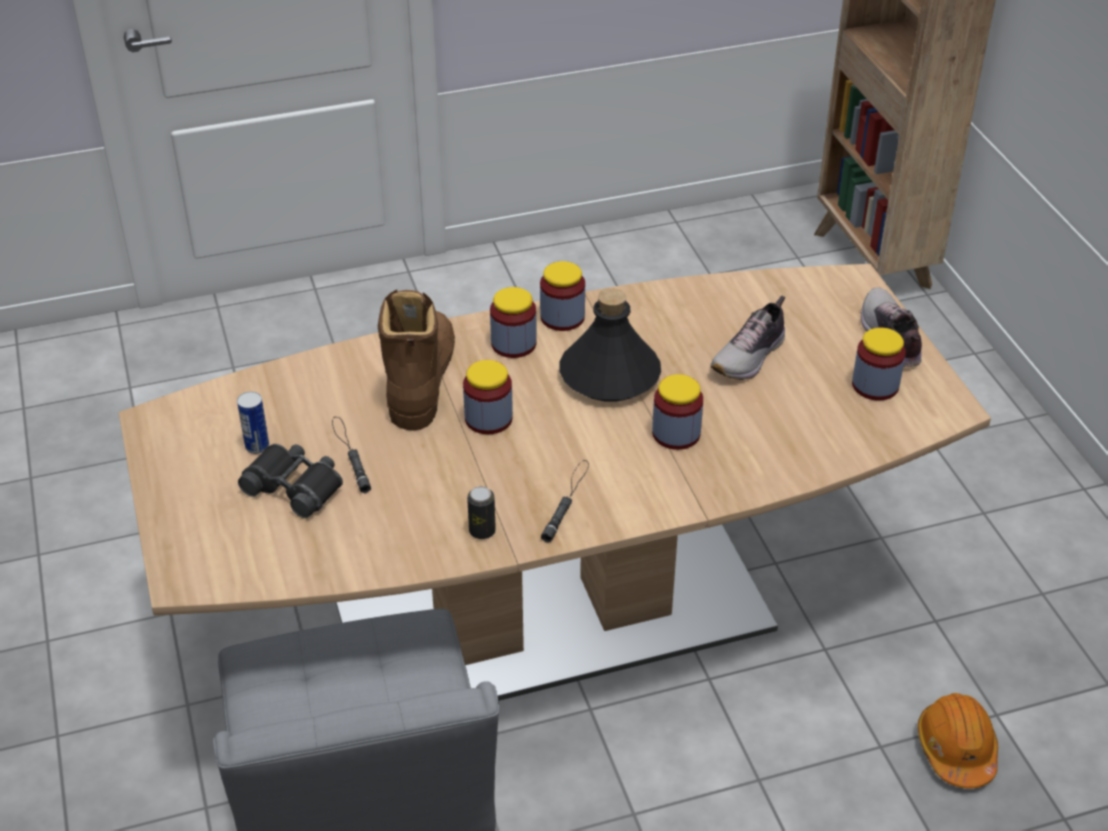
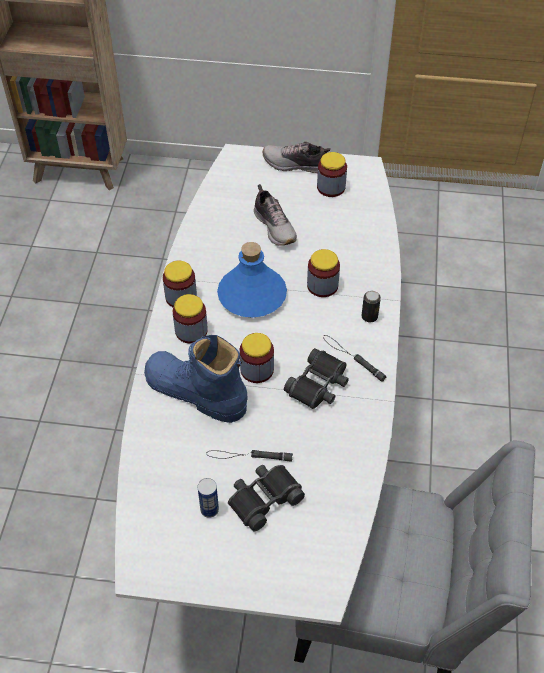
camera: 65 degrees left, 10 degrees up
brown dining table [119,264,991,701] -> white dining table [115,144,401,625]
brown boot [378,289,455,431] -> blue boot [144,335,247,423]
can [467,486,496,539] -> can moved to [361,291,381,322]
black bottle [559,288,661,402] -> blue bottle [217,242,287,318]
orange hard hat [918,693,998,788] -> none
none -> black binoculars [284,348,349,409]

